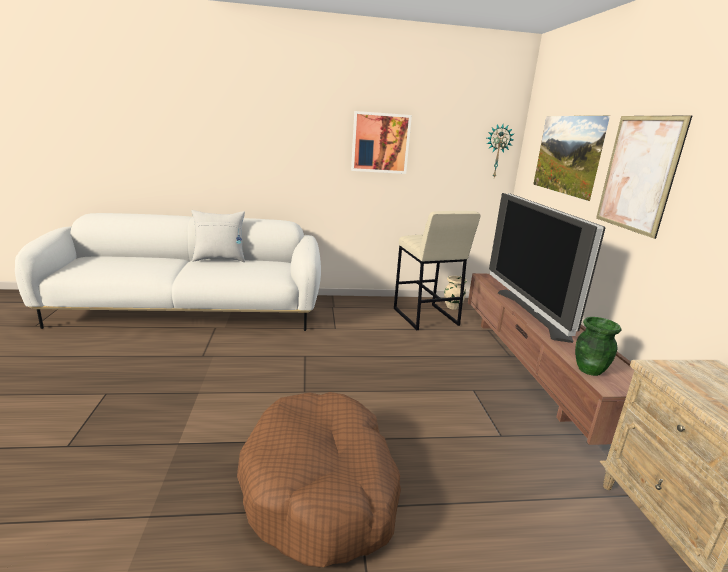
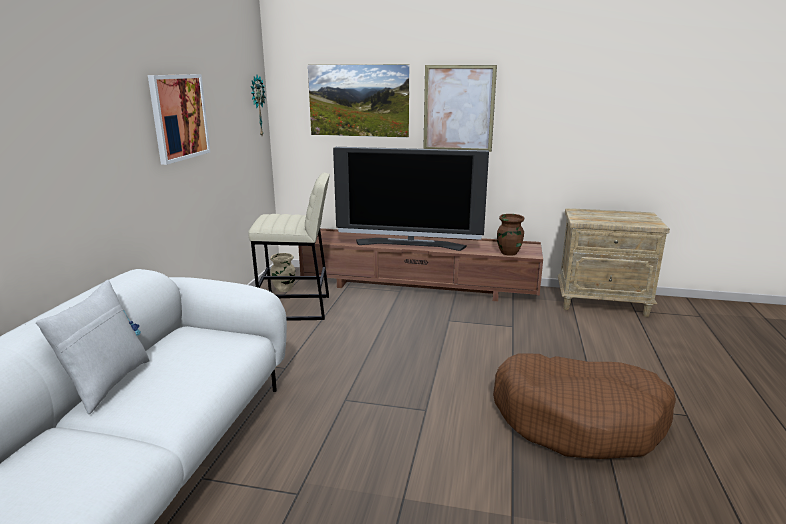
camera: 70 degrees left, 0 degrees up
green vase [575,317,622,376] -> brown vase [497,214,524,256]

